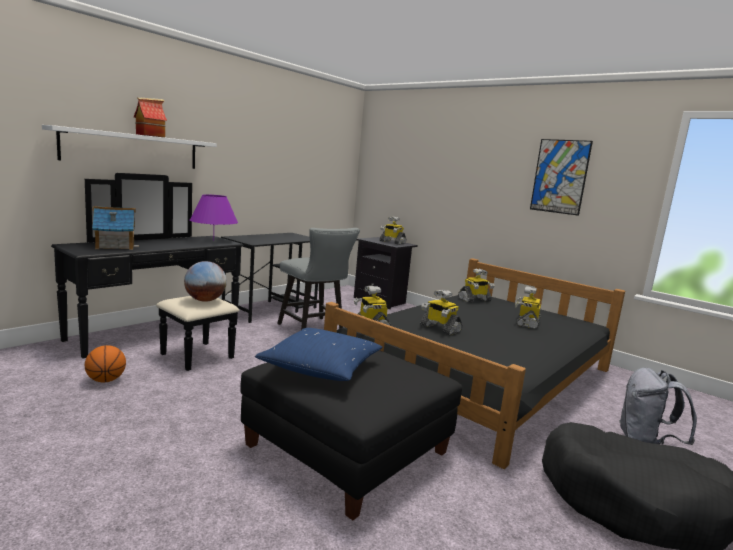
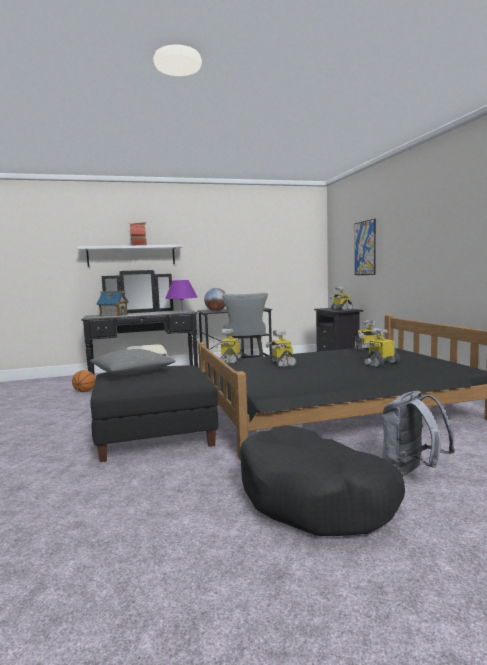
camera: 35 degrees right, 5 degrees down
globe [184,261,227,302] -> globe moved to [204,288,226,311]
blue pillow [255,328,383,381] -> grey pillow [90,349,176,375]
picture [530,139,593,216] -> picture moved to [355,219,376,275]

